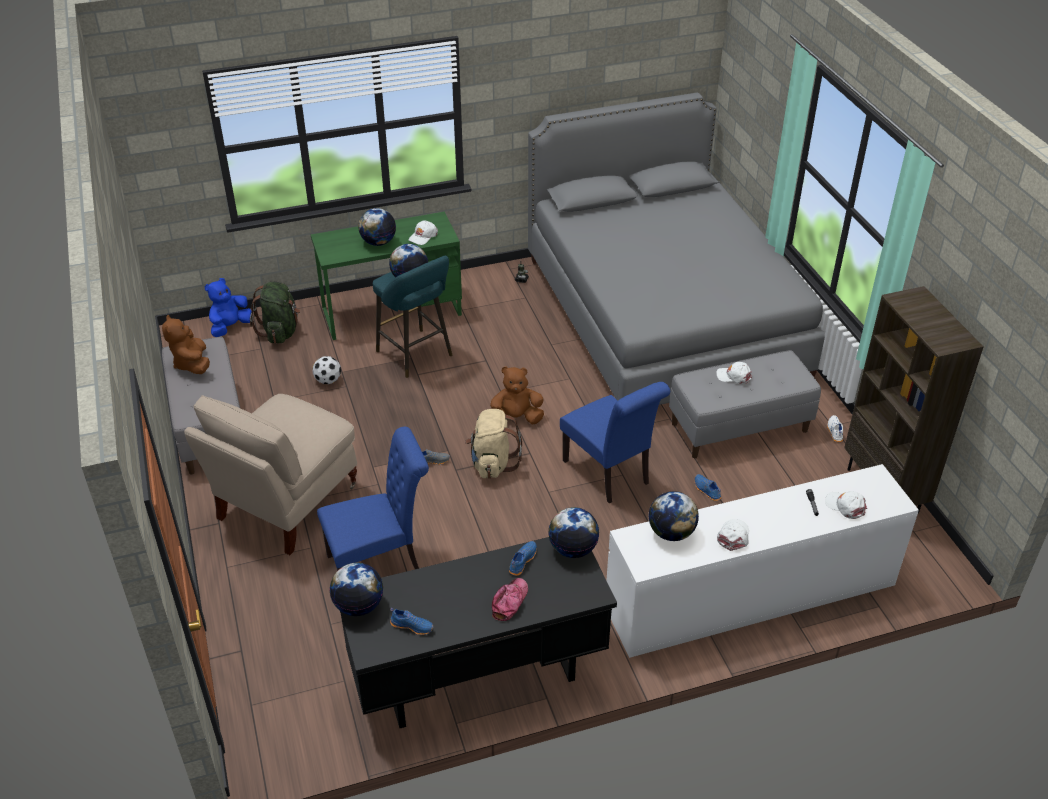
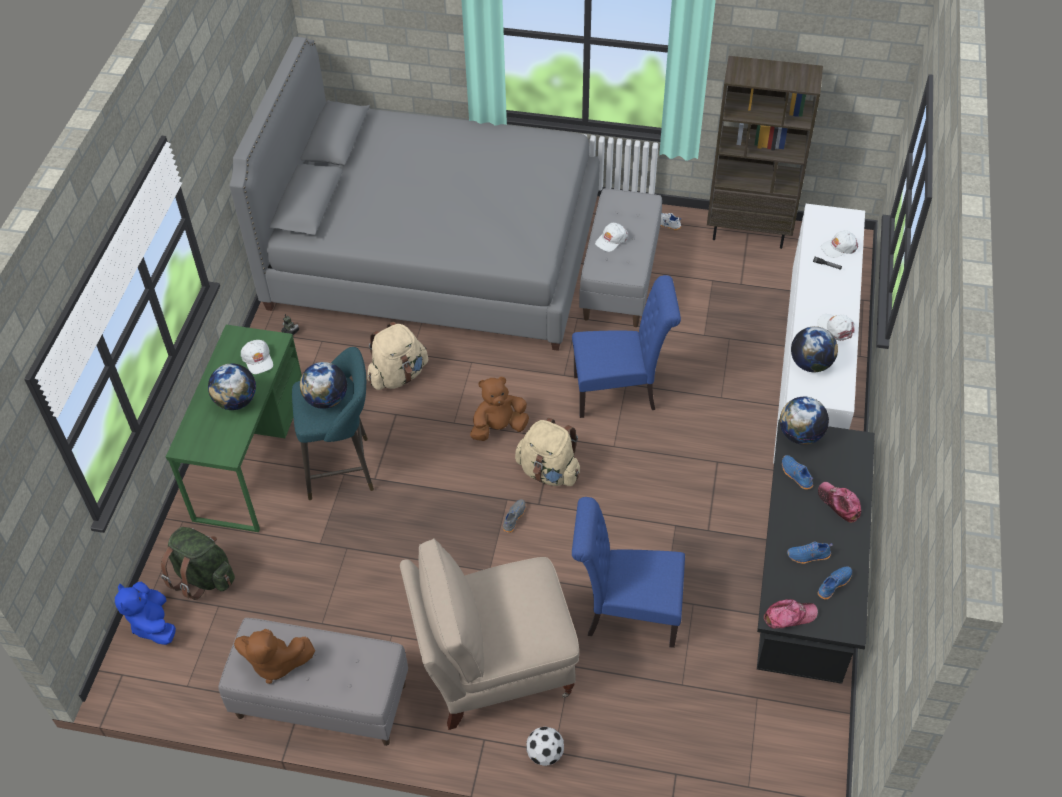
camera: 60 degrees left, 10 degrees up
beige chair [184,394,357,555] -> beige chair turned 105 degrees clockwise [400,538,579,730]
football [312,356,341,384] -> football moved to [526,726,564,766]
blue chair [317,427,429,571] -> blue chair turned 90 degrees counterclockwise [572,497,685,648]
globe [330,563,383,616] -> cap [764,599,818,629]
brown plush toy [490,366,544,425] -> brown plush toy turned 45 degrees clockwise [470,376,529,441]
blue shoe [695,474,721,501] -> blue shoe moved to [787,542,833,564]
none -> beige backpack [367,322,428,390]

